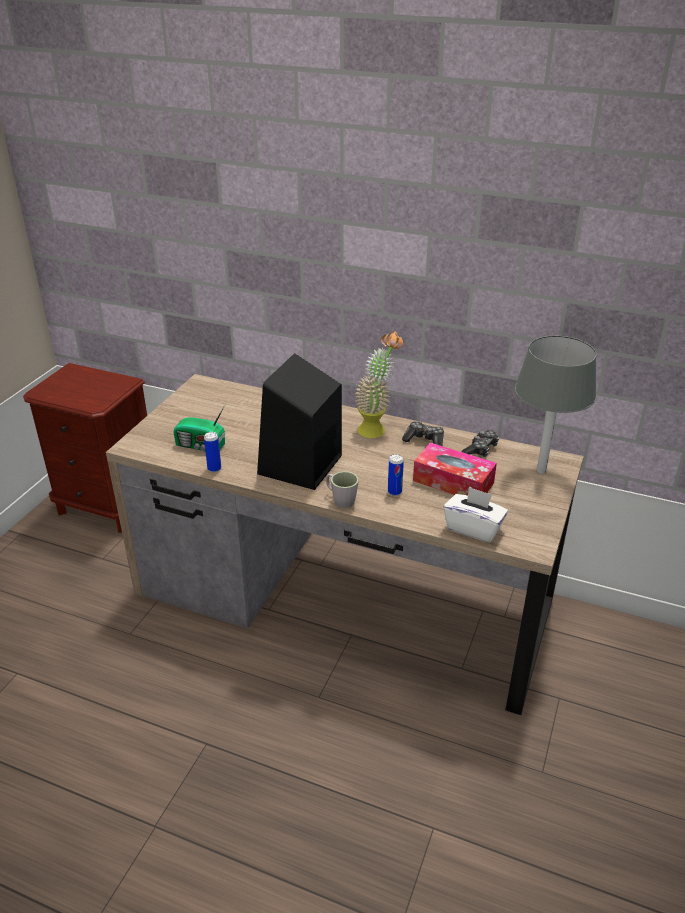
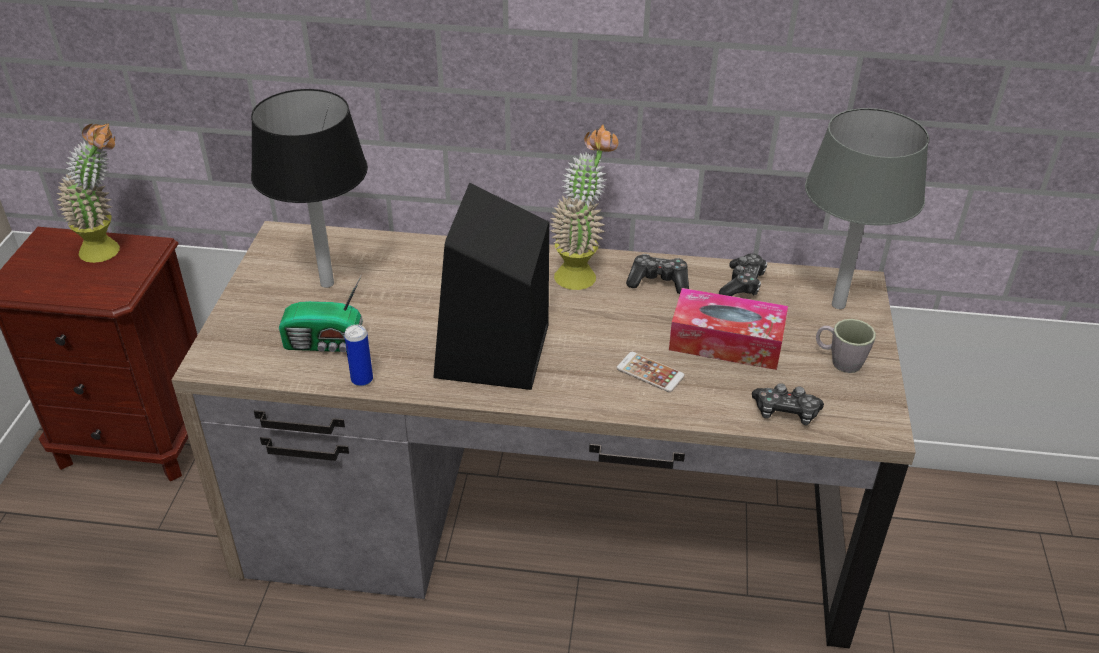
camera: 15 degrees left, 5 degrees up
grey mug [326,471,359,508] -> grey mug moved to [816,319,876,373]
can [388,454,404,496] -> phone [616,352,685,392]
white tissue box [443,487,508,543] -> game controller [752,383,824,425]
none -> potted plant [56,124,120,263]
none -> black table lamp [251,89,368,288]

